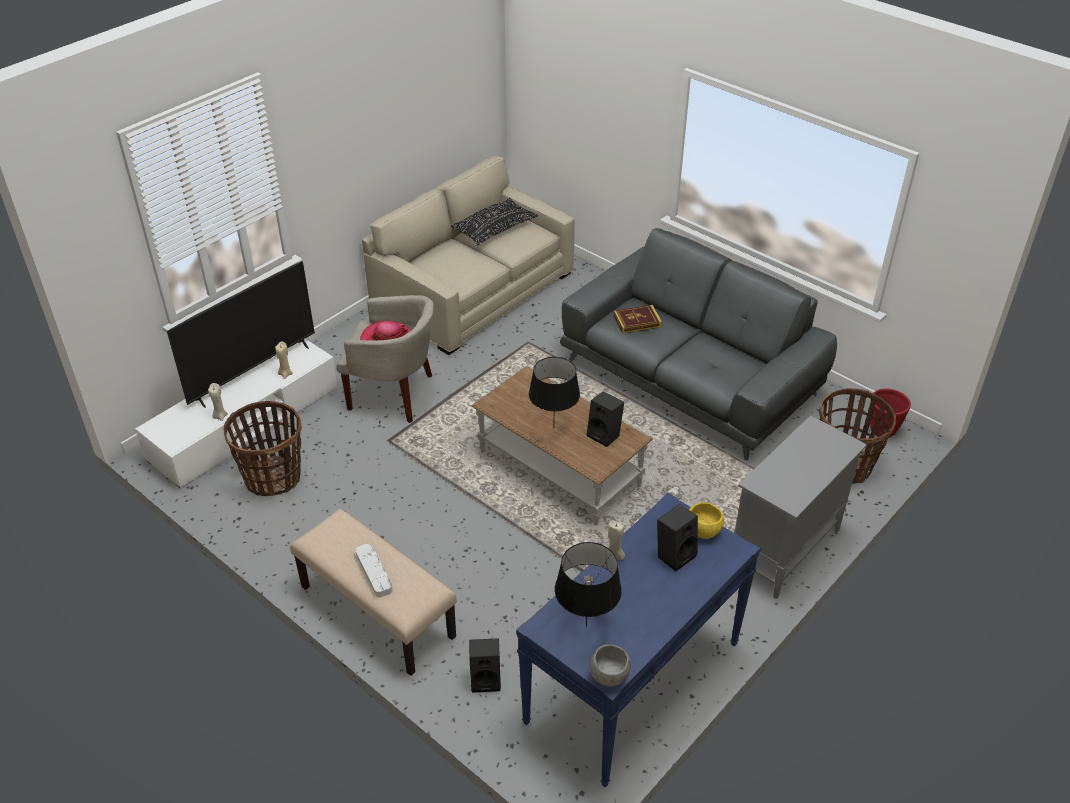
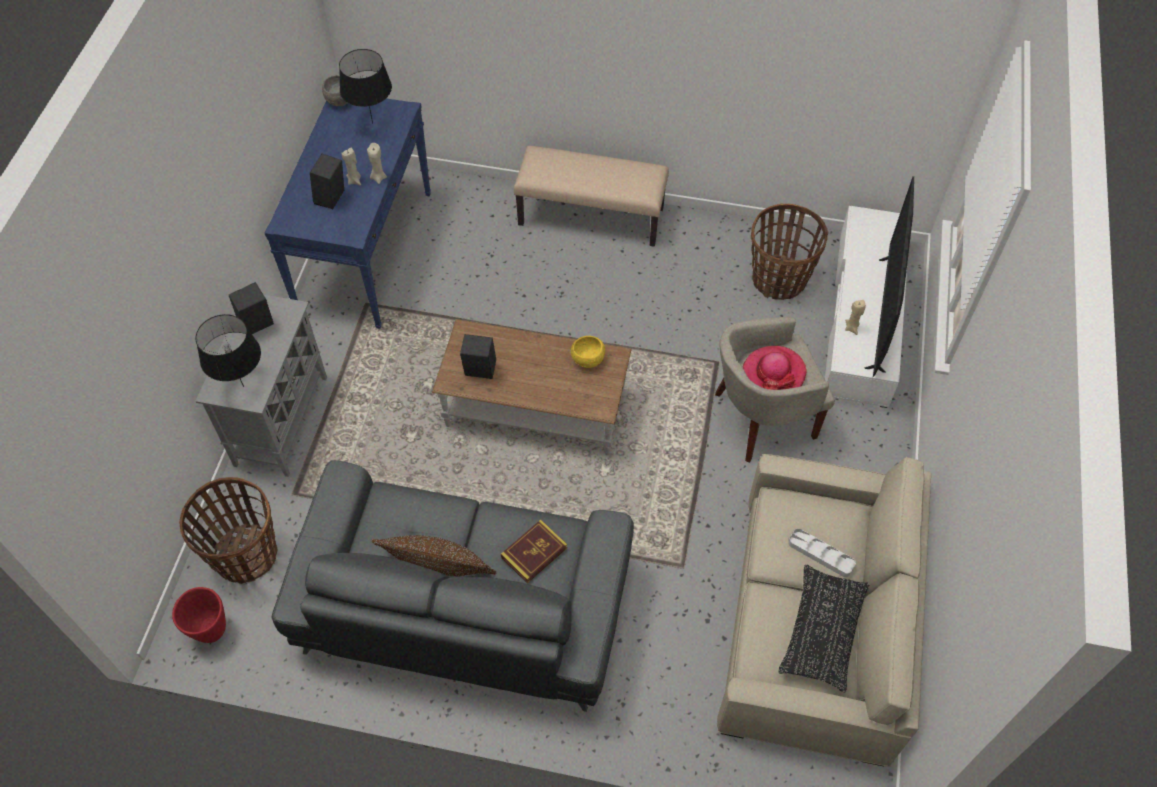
camera: 150 degrees right, 15 degrees up
beige candle [208,383,228,421] -> beige candle moved to [341,148,361,186]
white tray [356,544,393,597] -> white tray moved to [788,528,856,577]
black speaker [469,638,501,693] -> black speaker moved to [229,282,274,334]
black table lamp [529,357,580,428] -> black table lamp moved to [195,314,261,387]
yellow bowl [689,502,724,539] -> yellow bowl moved to [571,336,605,368]
none -> brown pillow [372,535,497,576]

